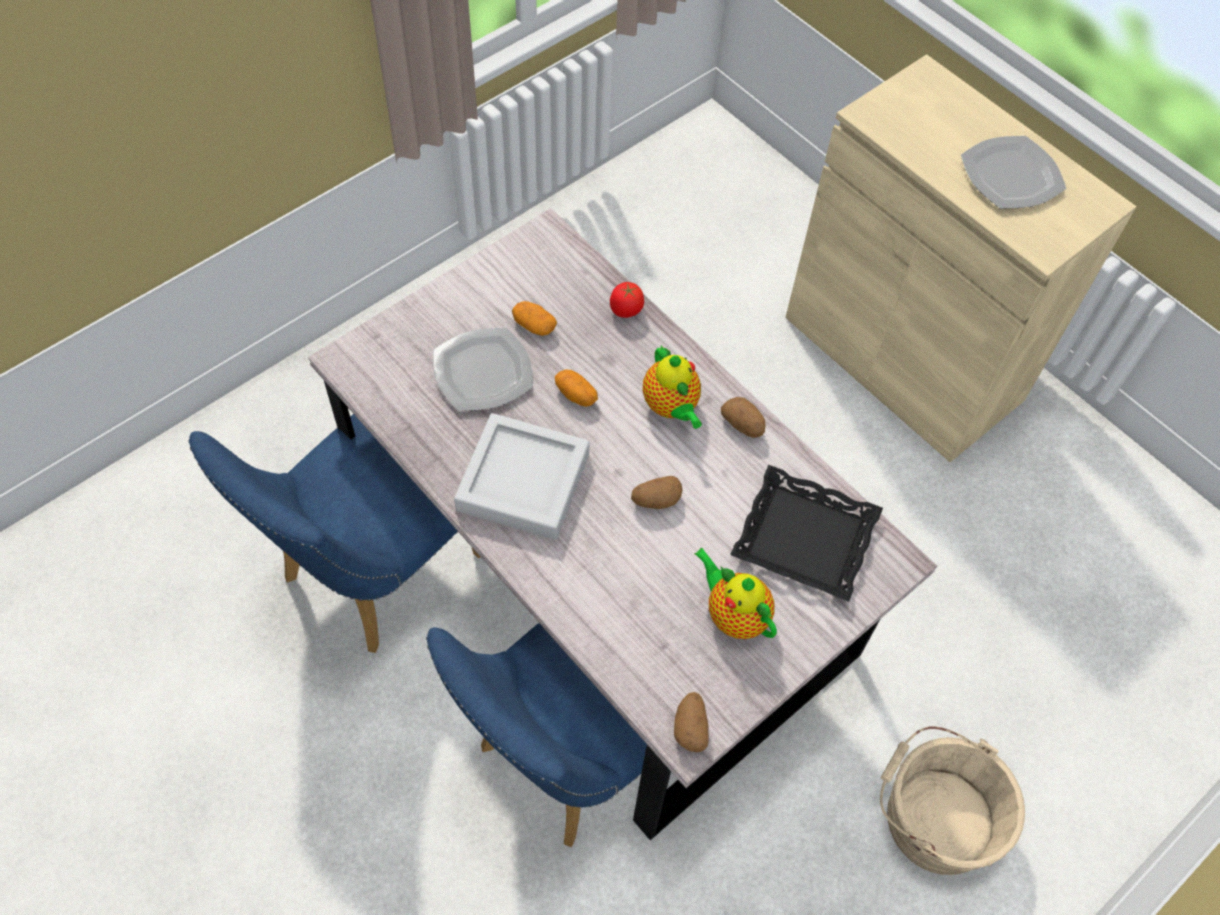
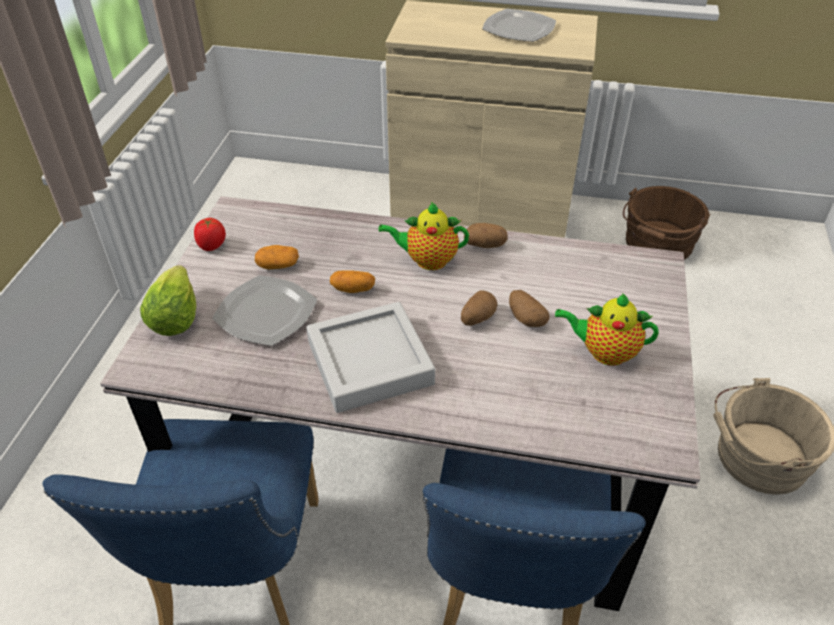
camera: 35 degrees left, 15 degrees down
tomato [610,282,644,318] -> tomato moved to [194,218,226,251]
teapot [643,346,702,429] -> teapot turned 150 degrees clockwise [378,202,469,270]
potato [674,692,709,752] -> potato moved to [509,290,549,327]
black tray [730,465,883,602] -> none
none -> lettuce [140,266,196,336]
none -> brown bucket [623,186,710,260]

